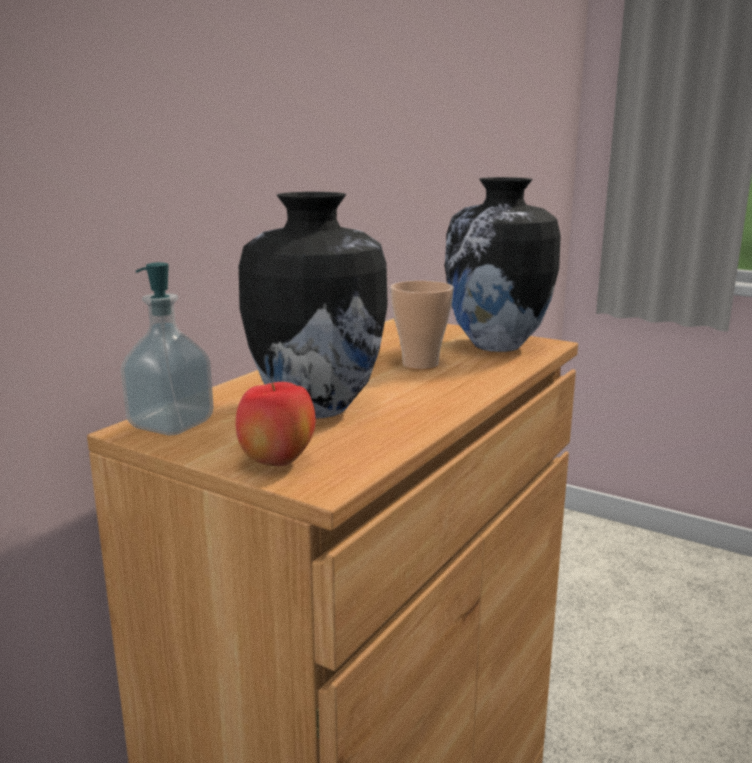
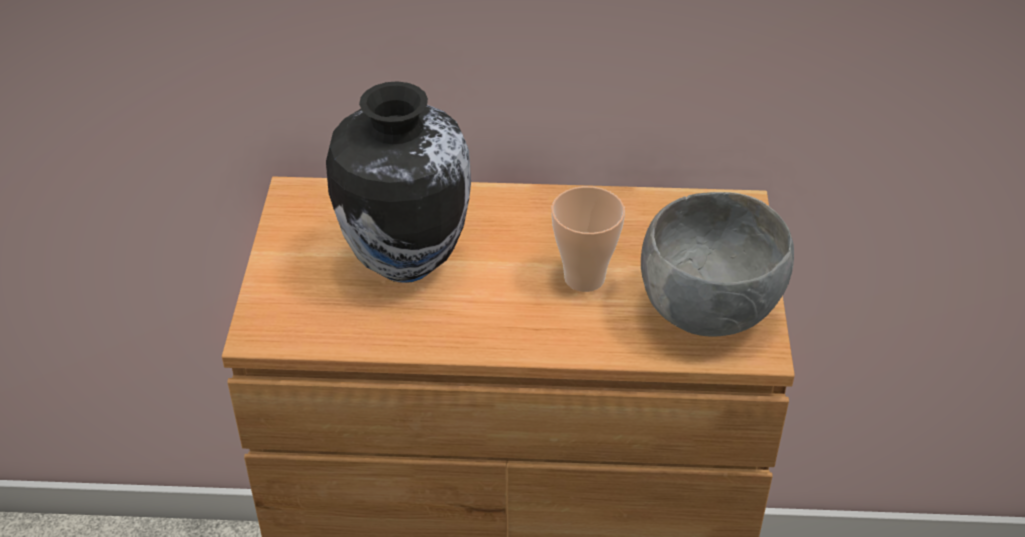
camera: 60 degrees right, 25 degrees up
soap dispenser [121,262,213,436] -> none
apple [235,382,315,466] -> none
vase [445,177,561,352] -> grey bowl [641,192,794,337]

